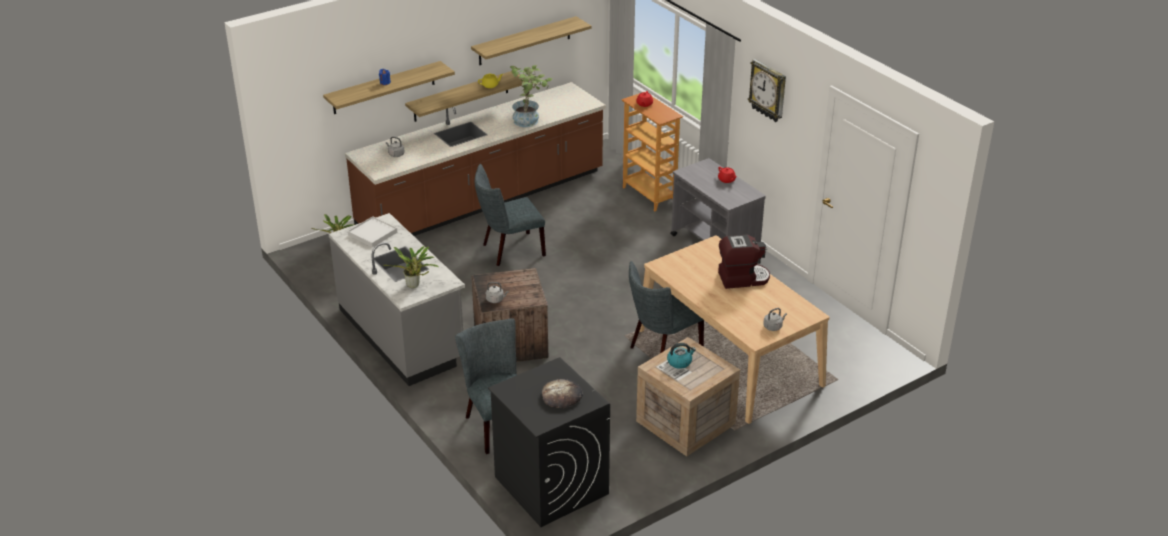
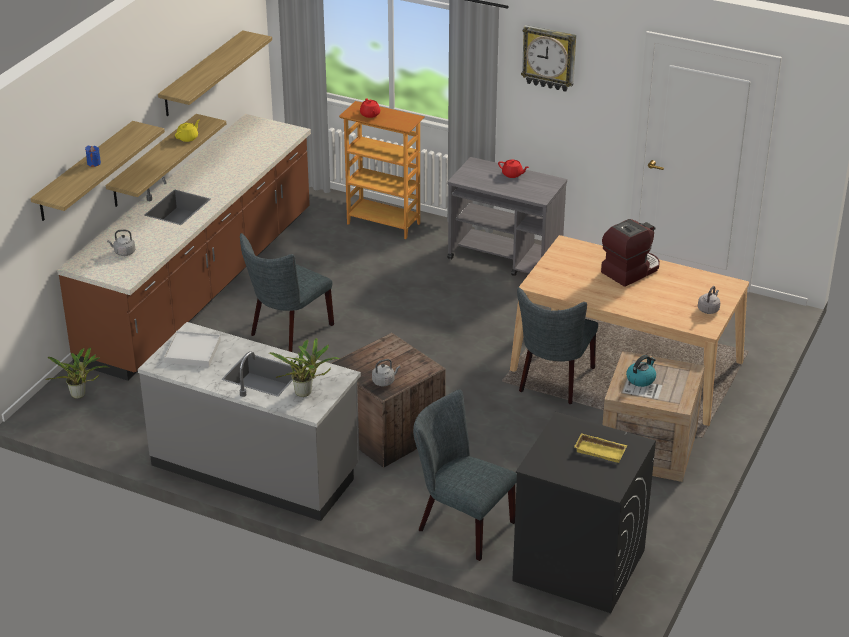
camera: 30 degrees left, 0 degrees up
potted plant [510,65,552,127] -> none
bread [542,379,583,408] -> yellow tray [574,433,627,463]

